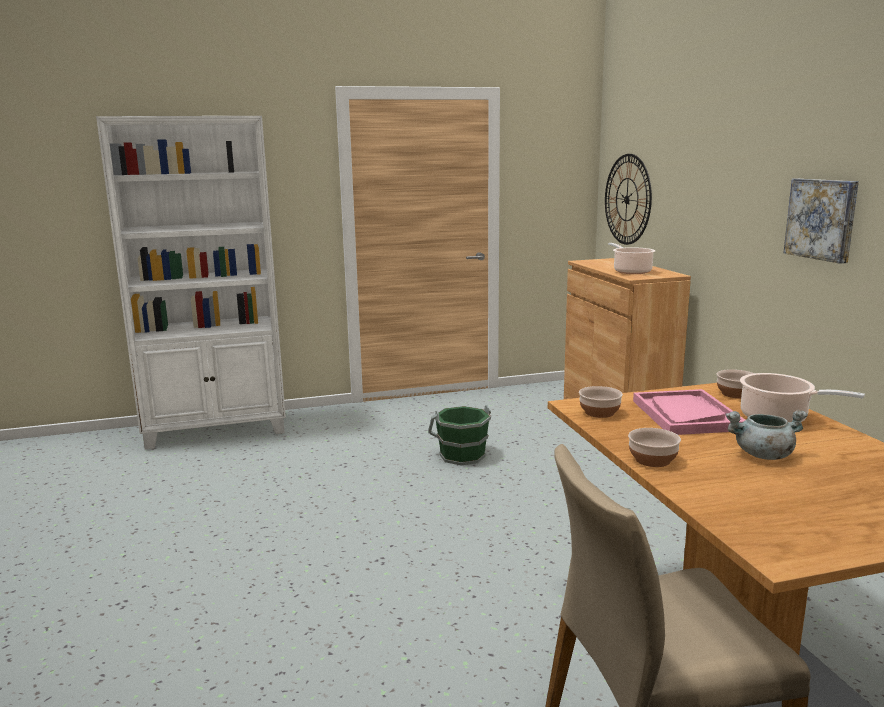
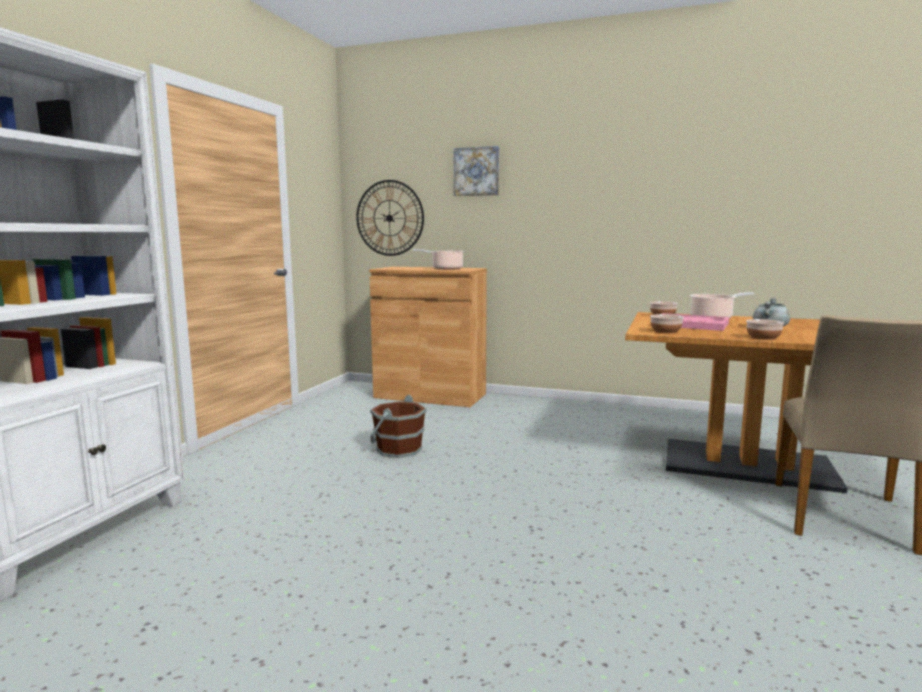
camera: 55 degrees left, 5 degrees down
green bucket [428,405,491,465] -> brown bucket [370,395,427,458]
picture [784,179,859,264] -> picture moved to [454,146,499,196]

